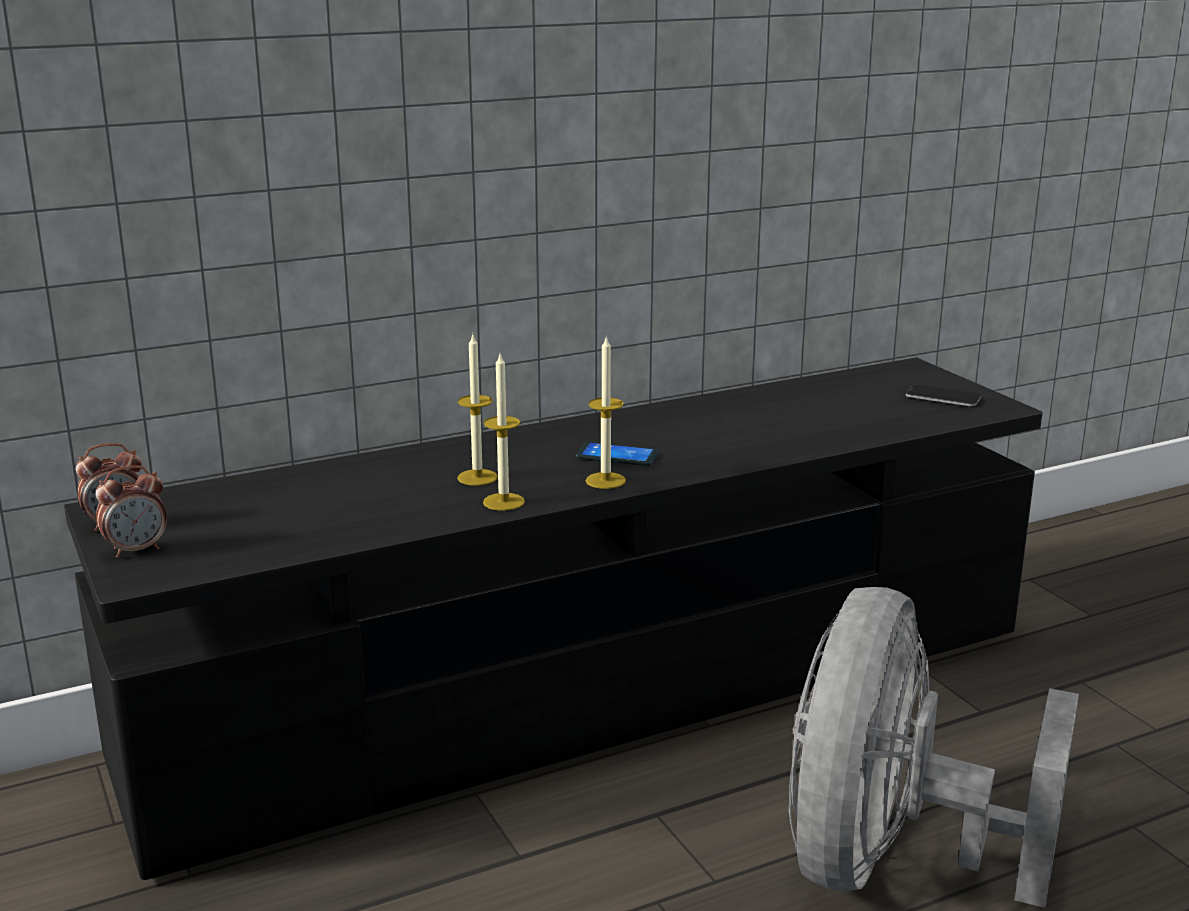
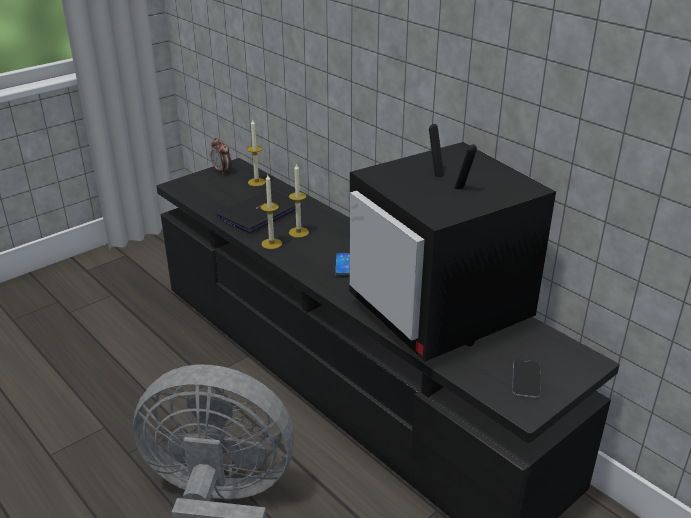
camera: 75 degrees right, 10 degrees up
alarm clock [96,465,167,558] -> none
candle [586,335,626,489] -> candle moved to [247,120,266,186]
none -> laptop [216,191,296,233]
none -> television [349,124,556,361]

